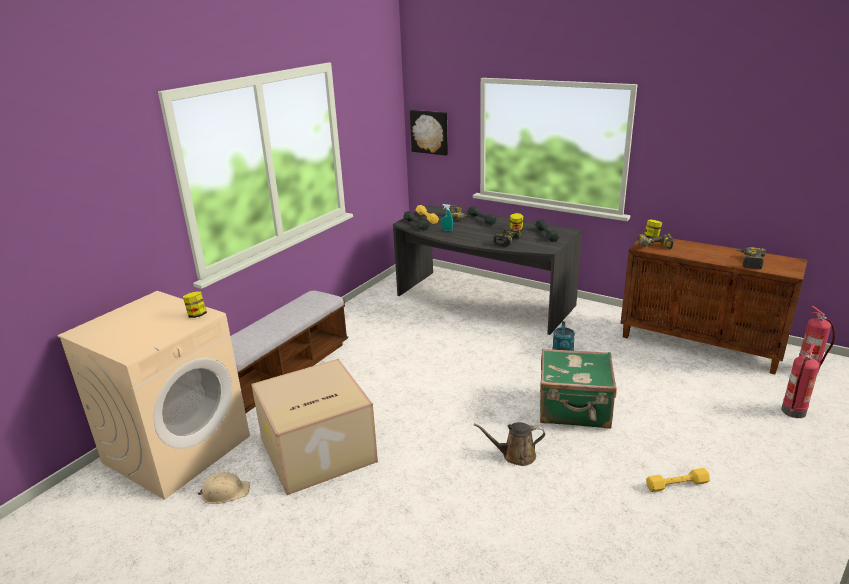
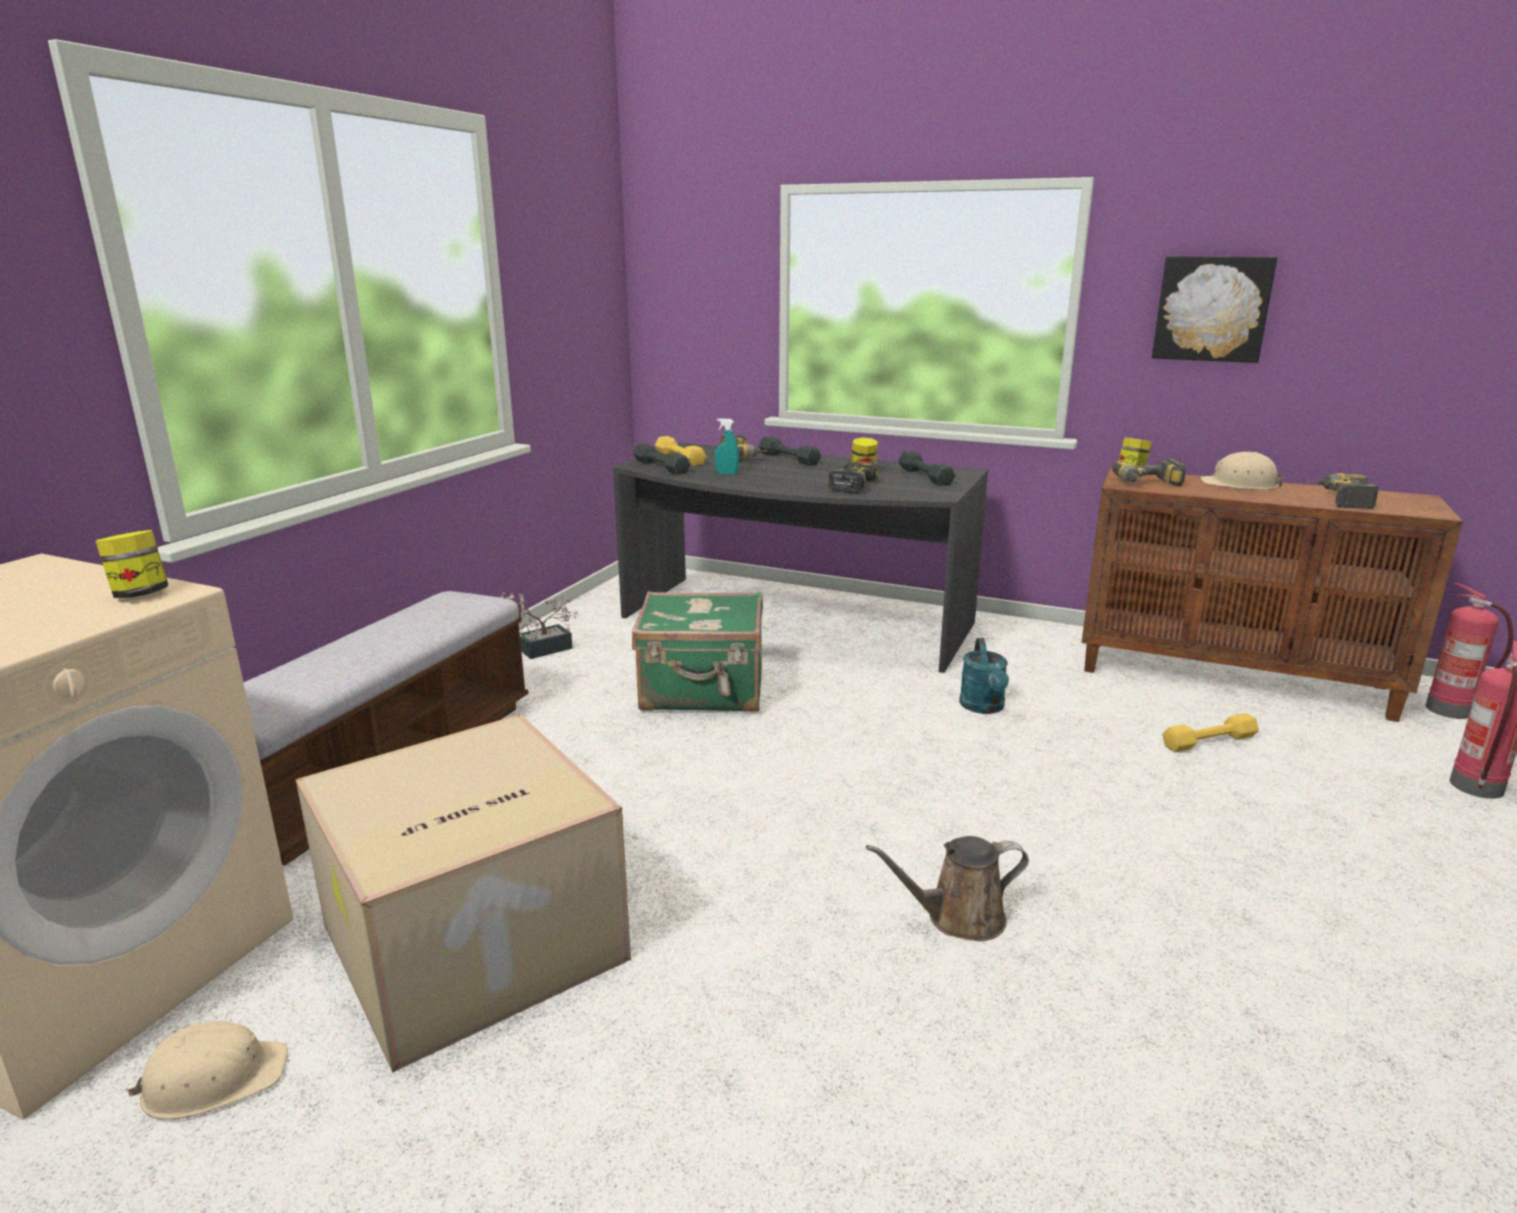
camera: 10 degrees left, 5 degrees down
picture [410,110,448,156] -> picture moved to [1152,256,1277,363]
green suitcase [540,348,617,429] -> green suitcase moved to [632,591,763,712]
yellow dumbbell [646,468,710,492] -> yellow dumbbell moved to [1162,713,1259,752]
none -> potted plant [500,592,577,659]
none -> beige hard hat [1200,452,1284,490]

